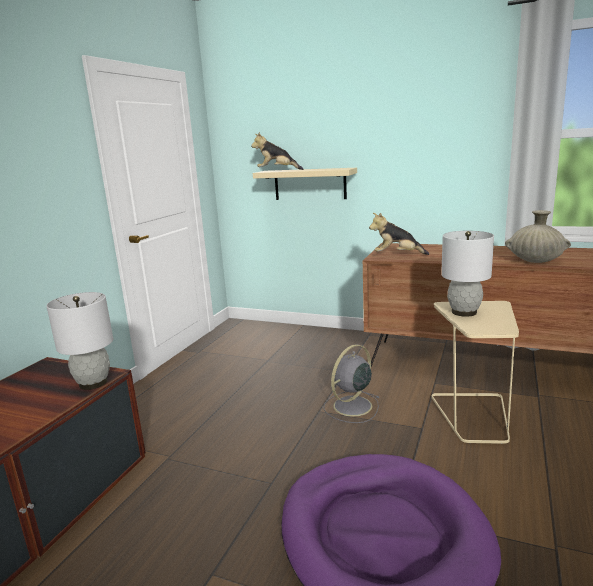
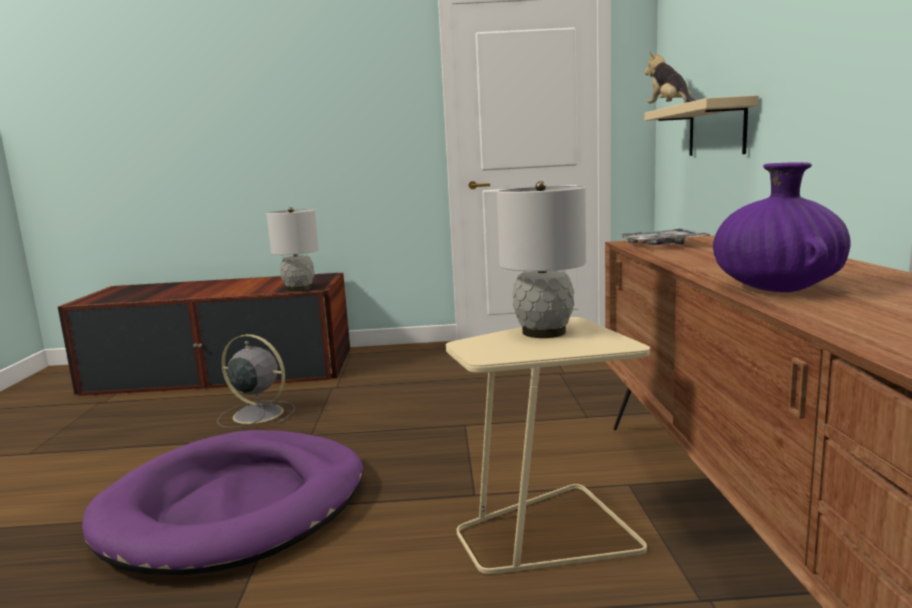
camera: 65 degrees right, 5 degrees down
grey fan [324,344,379,423] -> grey fan moved to [217,334,296,428]
plush toy [369,213,429,255] -> tray [620,229,711,245]
beige vase [505,210,571,263] -> purple vase [713,162,851,292]

